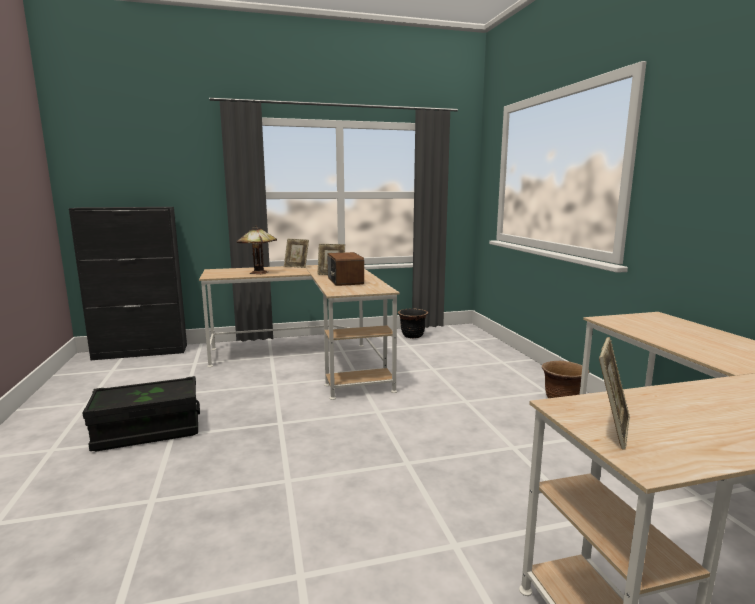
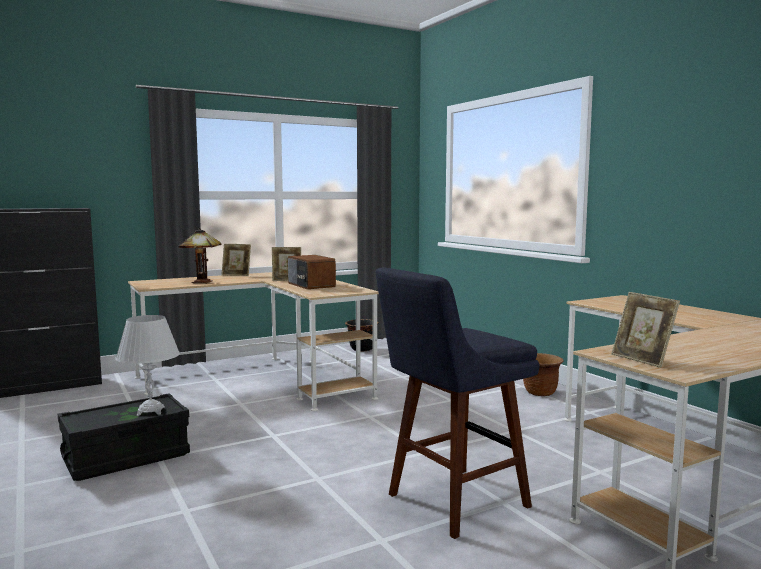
camera: 15 degrees left, 5 degrees down
picture frame [599,337,630,449] -> picture frame turned 135 degrees clockwise [611,292,680,368]
none -> white table lamp [115,315,180,416]
none -> blue stool [376,267,539,539]

